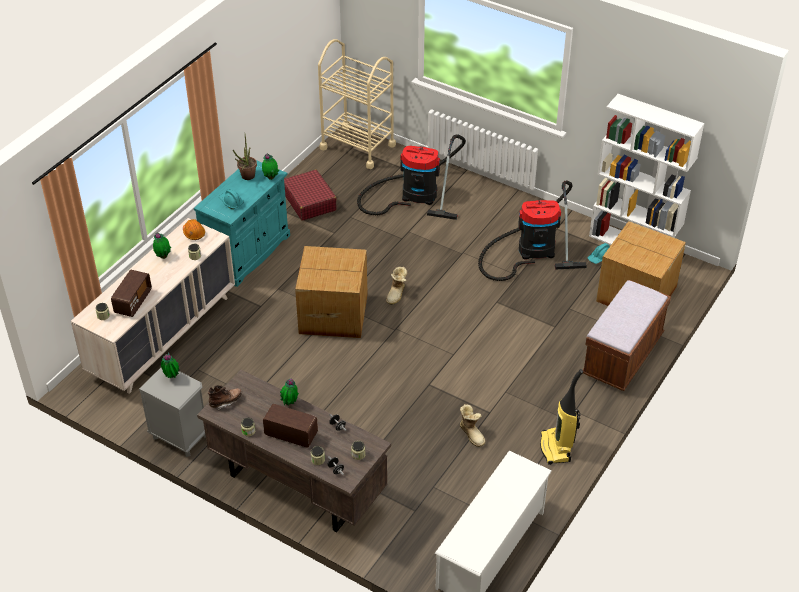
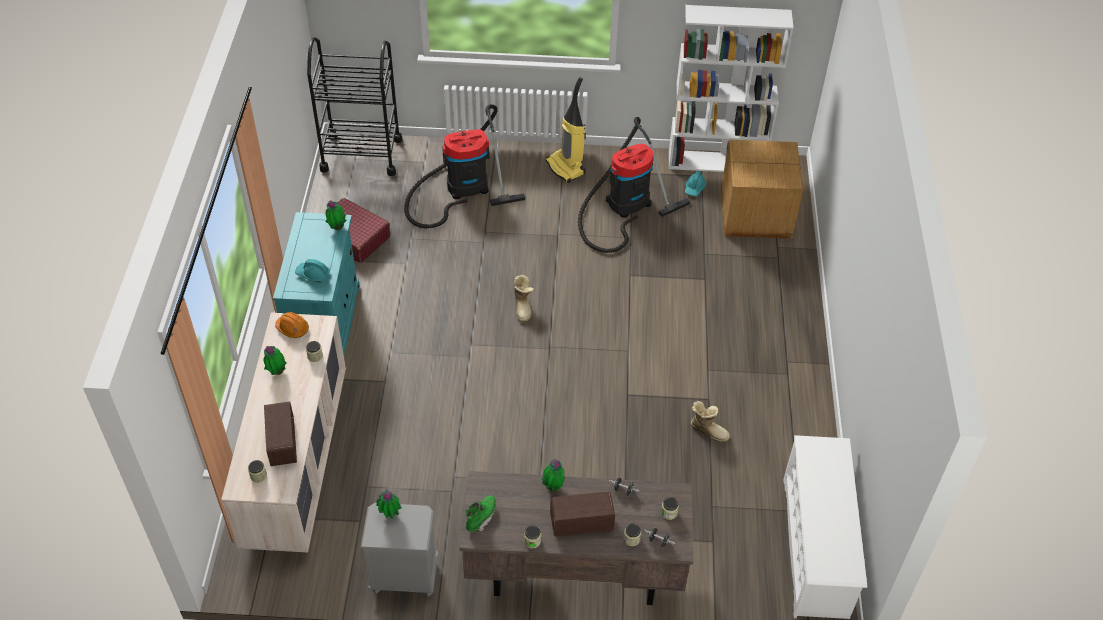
camera: 30 degrees left, 5 degrees up
brown boot [208,385,242,411] -> green boot [465,495,496,532]
potted plant [233,135,257,180] -> none
cardboard box [295,246,368,338] -> none
beige cart [318,39,396,169] -> black cart [307,37,403,176]
vacuum cleaner [540,369,583,465] -> vacuum cleaner moved to [546,77,586,183]
brown bench [583,280,671,391] -> none

